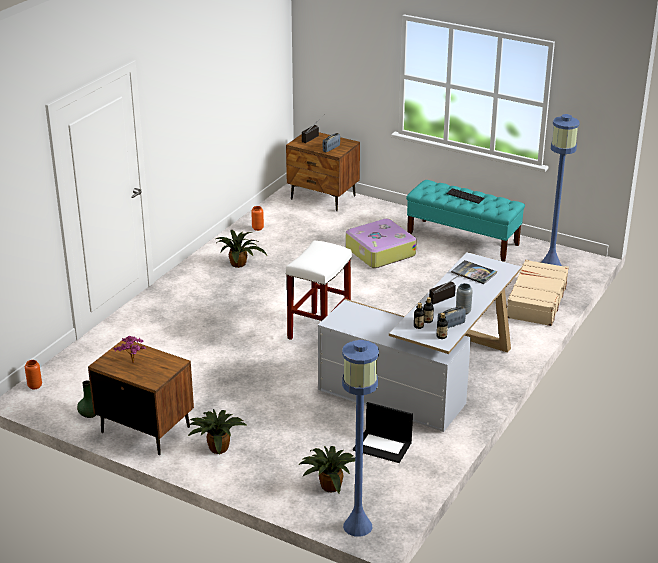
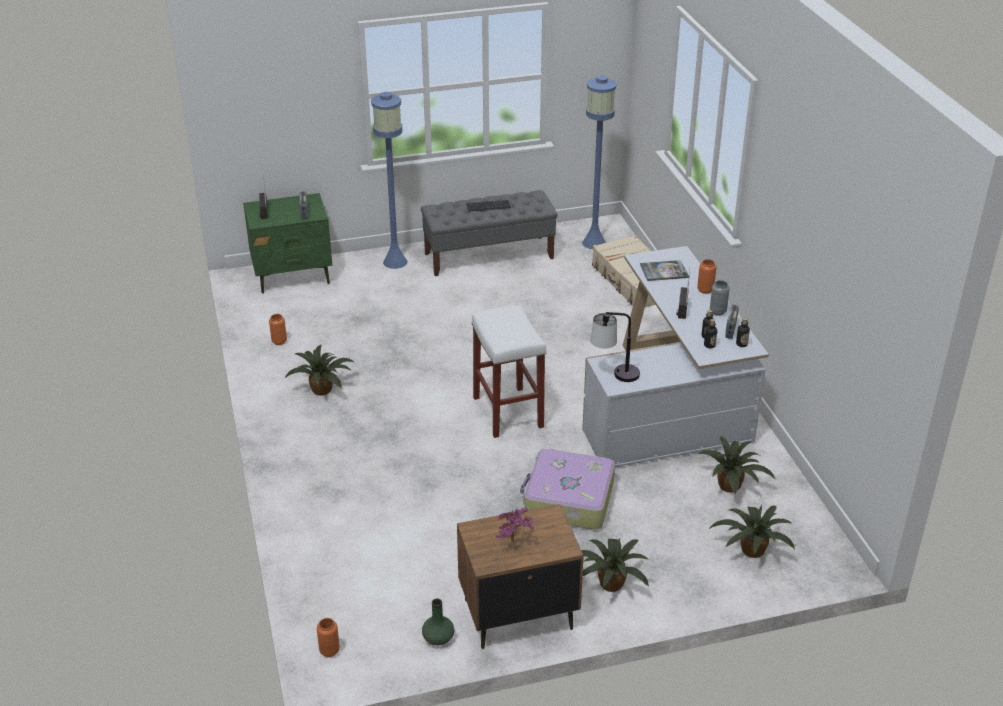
camera: 45 degrees left, 5 degrees up
brown nightstand [286,132,360,211] -> green nightstand [243,193,332,294]
blue floor lamp [342,340,379,537] -> blue floor lamp moved to [371,92,407,269]
suitcase [346,219,417,268] -> suitcase moved to [520,449,615,530]
laptop [353,402,413,463] -> potted plant [698,436,776,494]
turquoise bench [406,180,525,262] -> grey bench [421,190,557,276]
none -> table lamp [590,312,640,382]
none -> orange vase [697,259,717,294]

